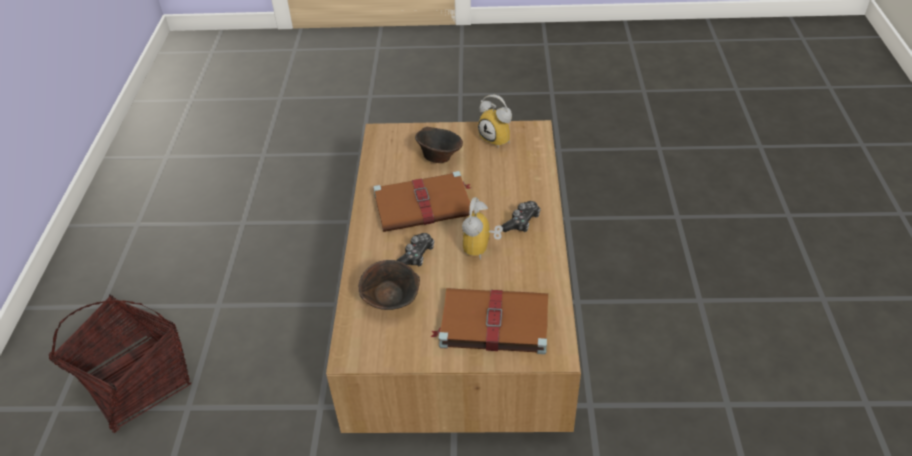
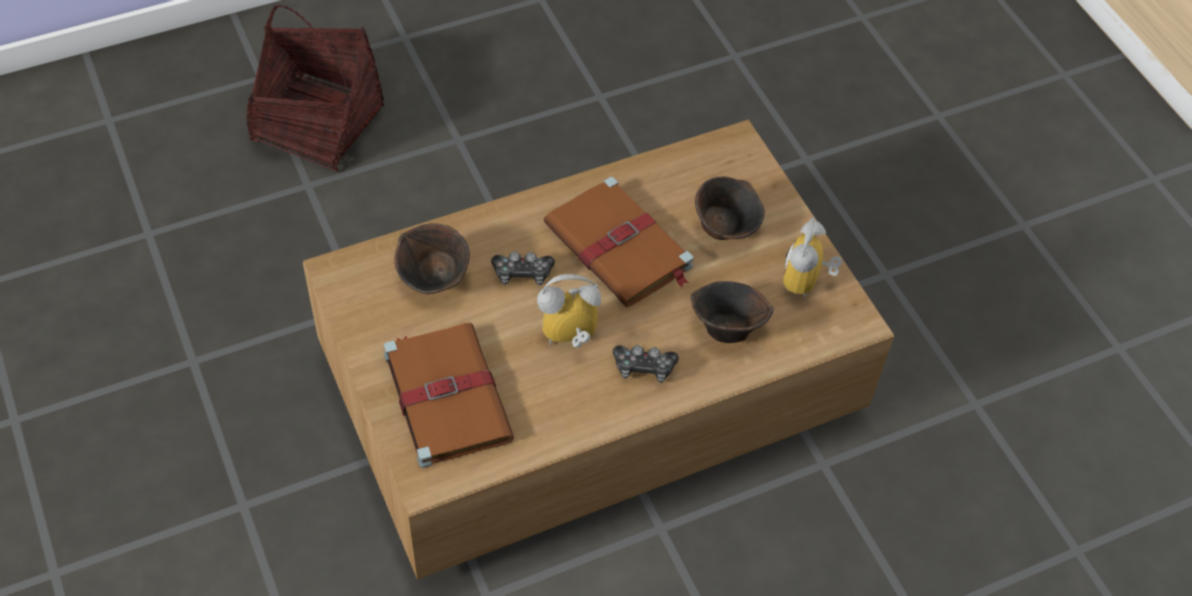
camera: 60 degrees right, 10 degrees up
none -> brown bowl [690,281,774,343]

